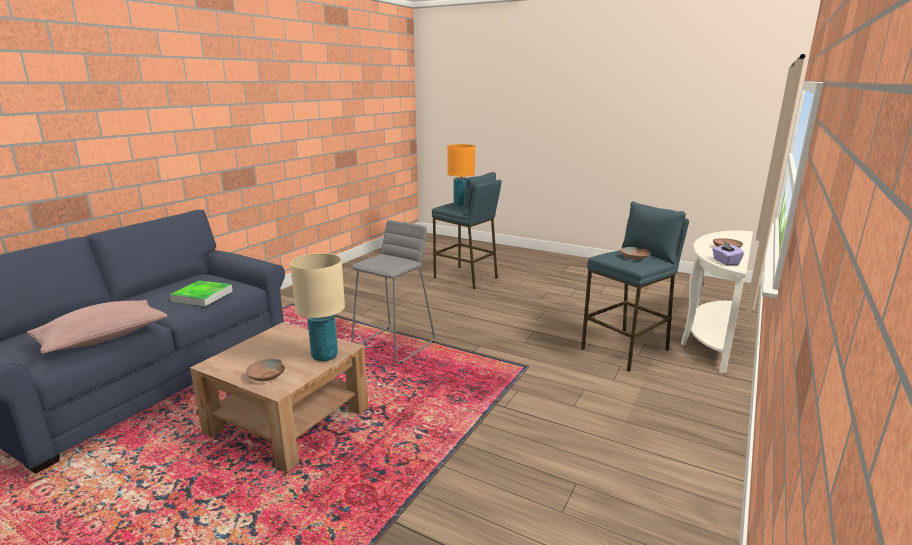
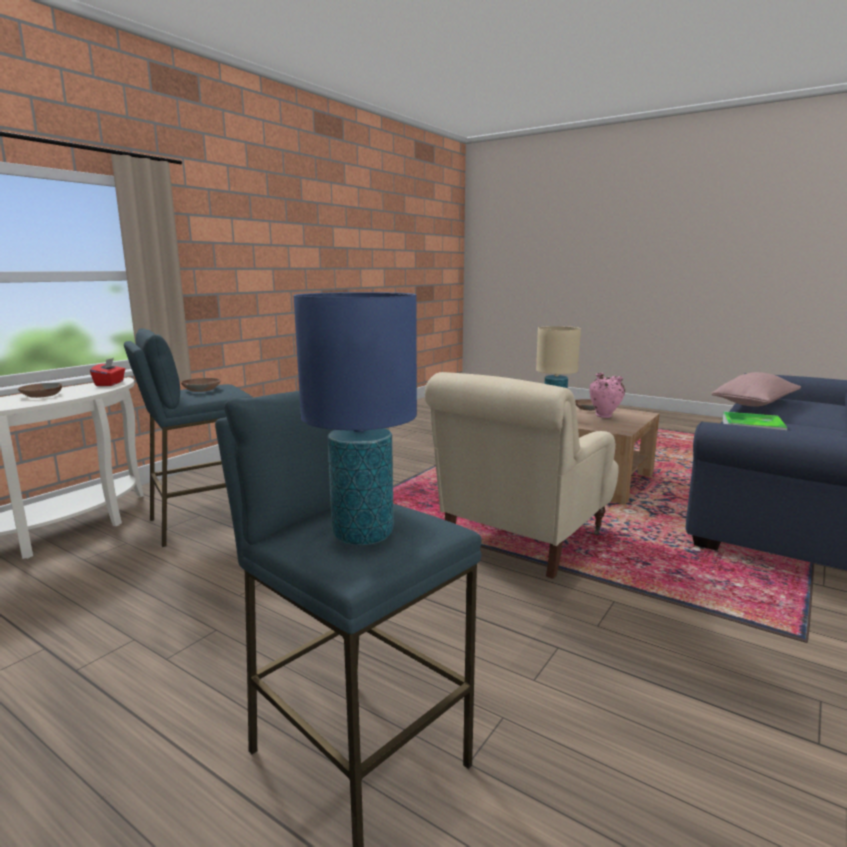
camera: 175 degrees left, 5 degrees down
grey stool [351,220,435,364] -> beige armchair [425,372,619,579]
orange table lamp [447,144,475,206] -> blue table lamp [293,292,417,546]
purple tissue box [712,241,744,265] -> red tissue box [90,358,125,386]
none -> pink vase [590,373,625,418]

